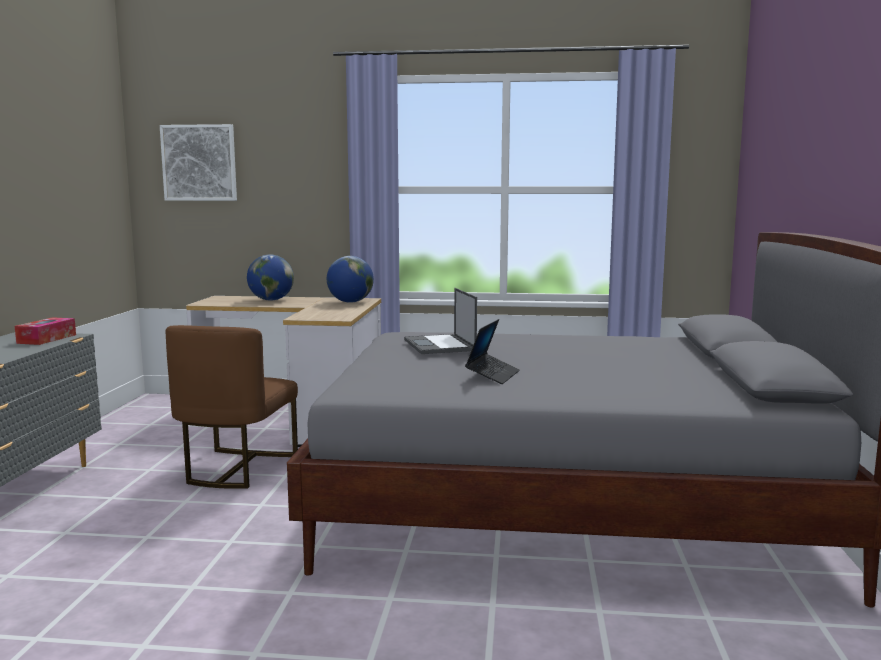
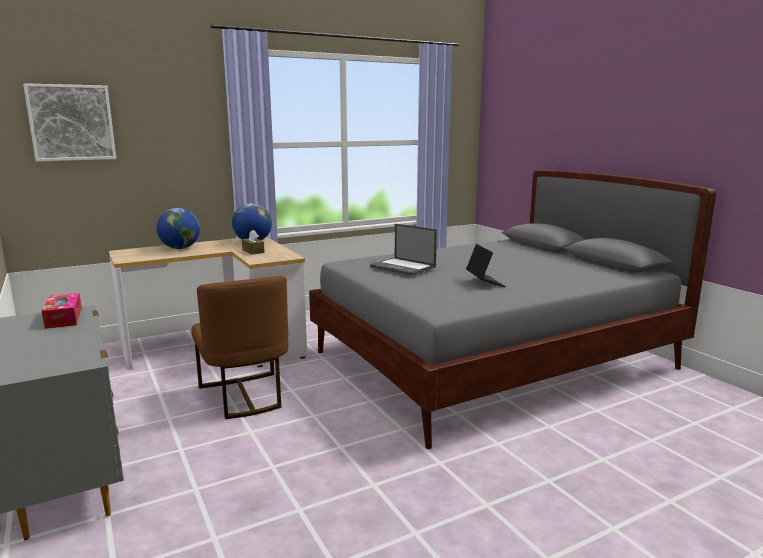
camera: 35 degrees left, 5 degrees up
none -> brown tissue box [242,230,265,255]

